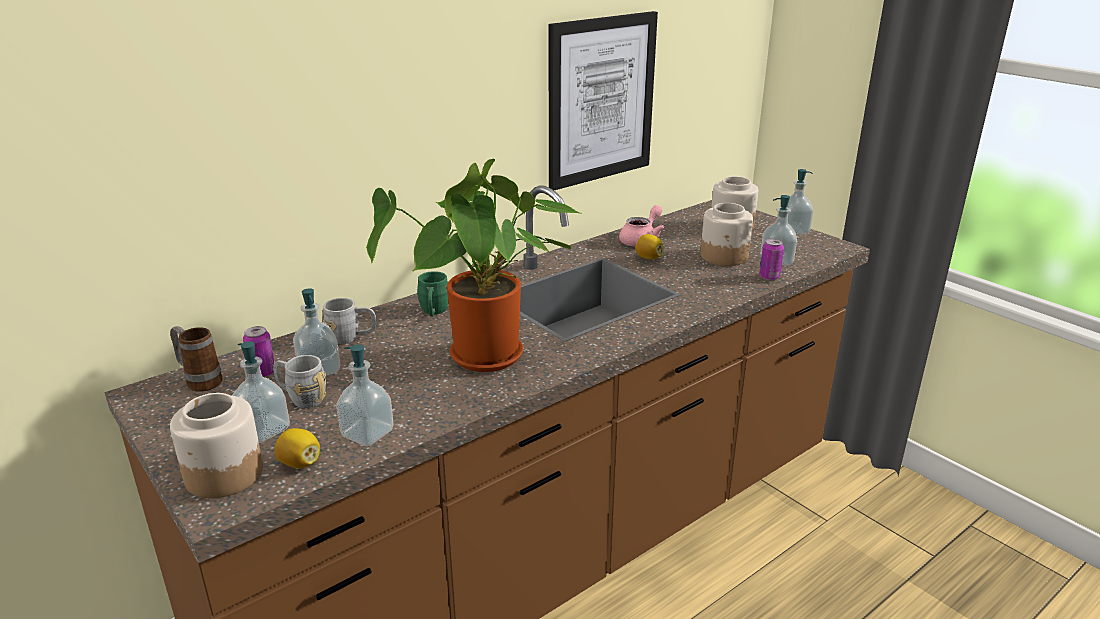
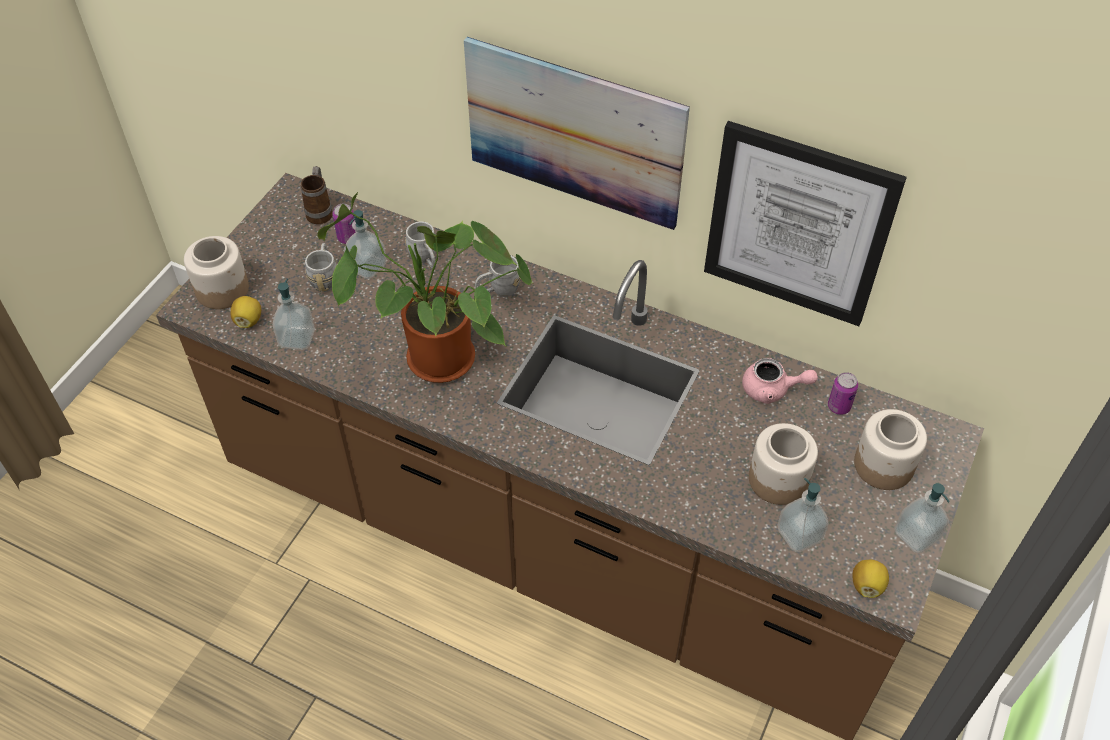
camera: 65 degrees right, 25 degrees up
soap dispenser [232,341,290,443] -> none
green mug [417,271,449,316] -> grey mug [475,255,521,297]
lemon [635,234,664,260] -> lemon moved to [852,560,889,598]
can [759,239,784,281] -> can moved to [828,372,858,415]
none -> picture [464,37,690,230]

